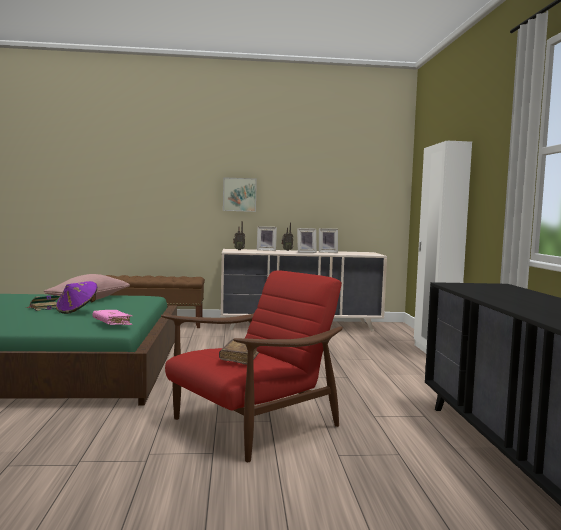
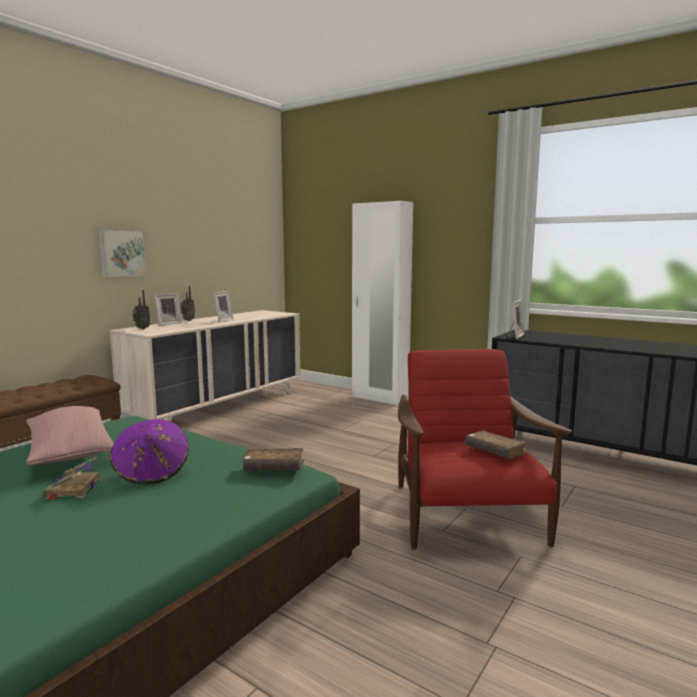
camera: 50 degrees left, 5 degrees up
pink book [93,310,132,325] -> brown book [242,448,304,471]
picture frame [319,228,338,253] -> picture frame moved to [509,300,525,339]

